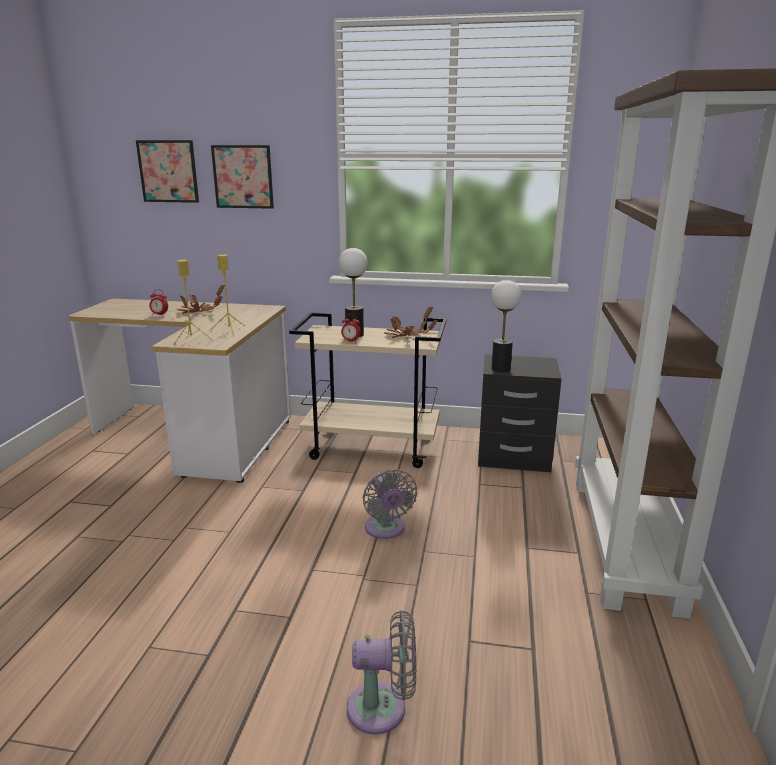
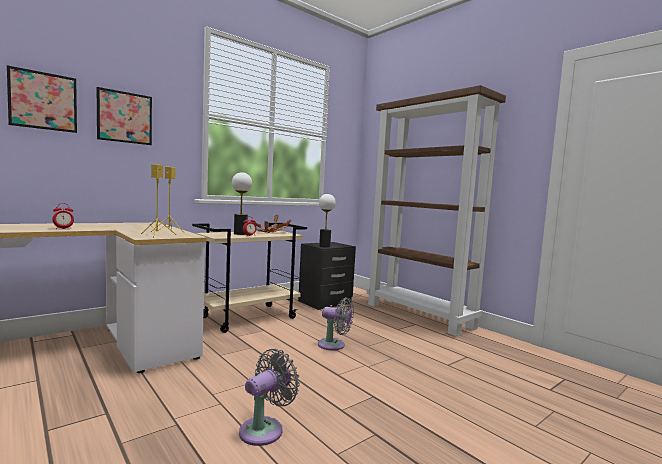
camera: 50 degrees left, 15 degrees down
potted plant [177,285,225,314] -> none
grey fan [347,610,416,735] -> grey fan moved to [239,349,300,446]

